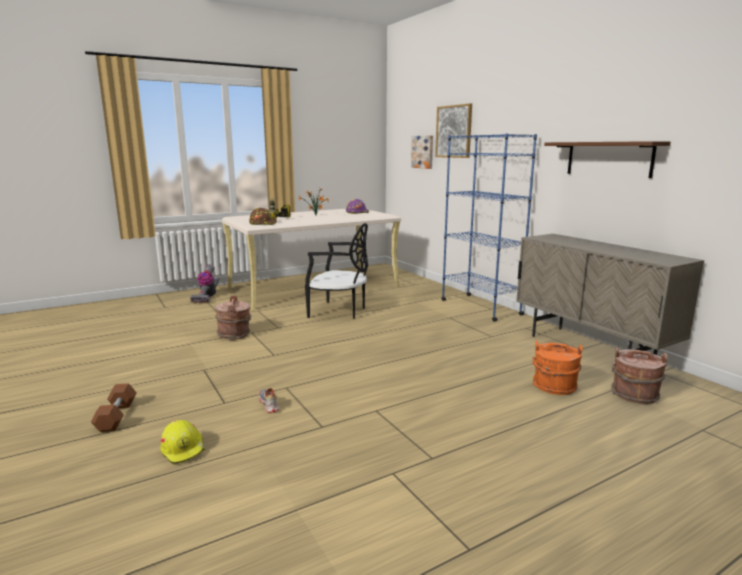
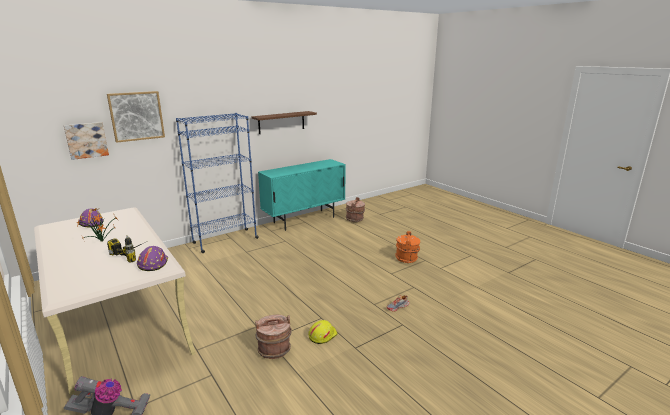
camera: 95 degrees left, 5 degrees up
brown dumbbell [91,383,137,432] -> none
yellow hard hat [160,420,206,465] -> yellow hard hat moved to [308,320,337,344]
brown hard hat [249,208,277,225] -> purple hard hat [137,246,168,271]
black chair [305,223,368,319] -> none
beige cabinet [516,234,704,355] -> turquoise cabinet [258,159,346,231]
orange bucket [533,341,583,395] -> orange bucket moved to [395,231,420,263]

